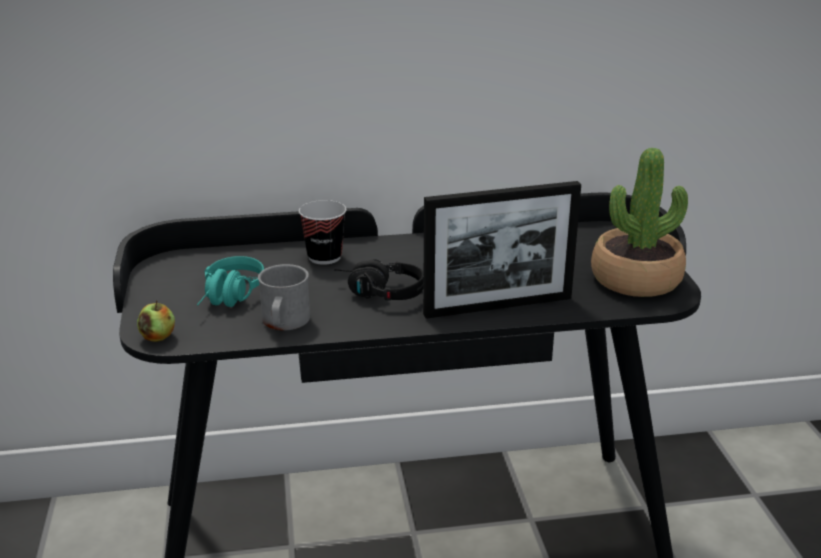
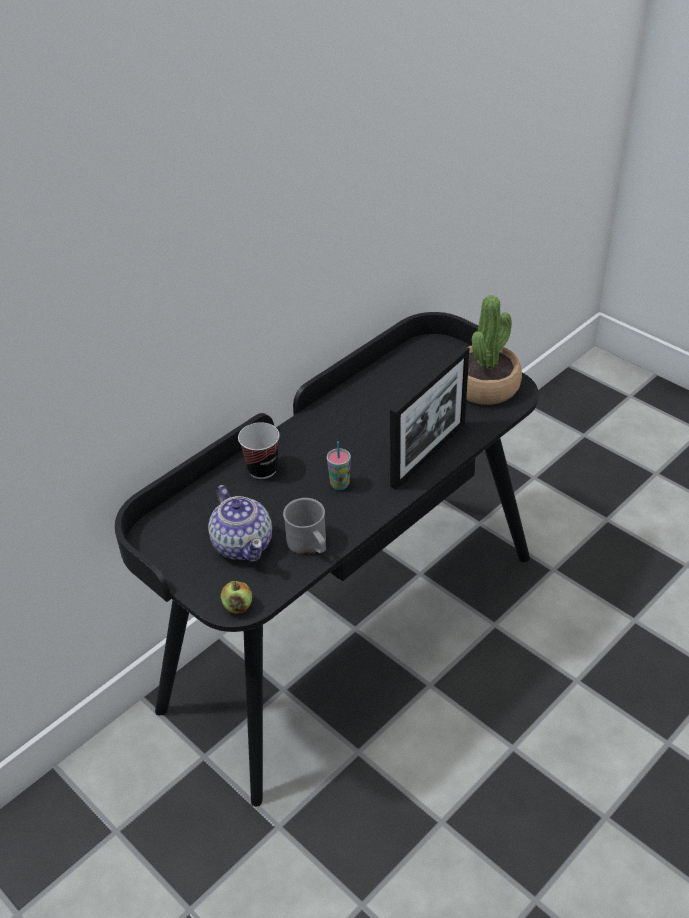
camera: 35 degrees left, 15 degrees up
turquoise headphones [197,256,264,307] -> teapot [208,485,272,562]
black headphones [334,259,424,301] -> cup [327,441,351,490]

